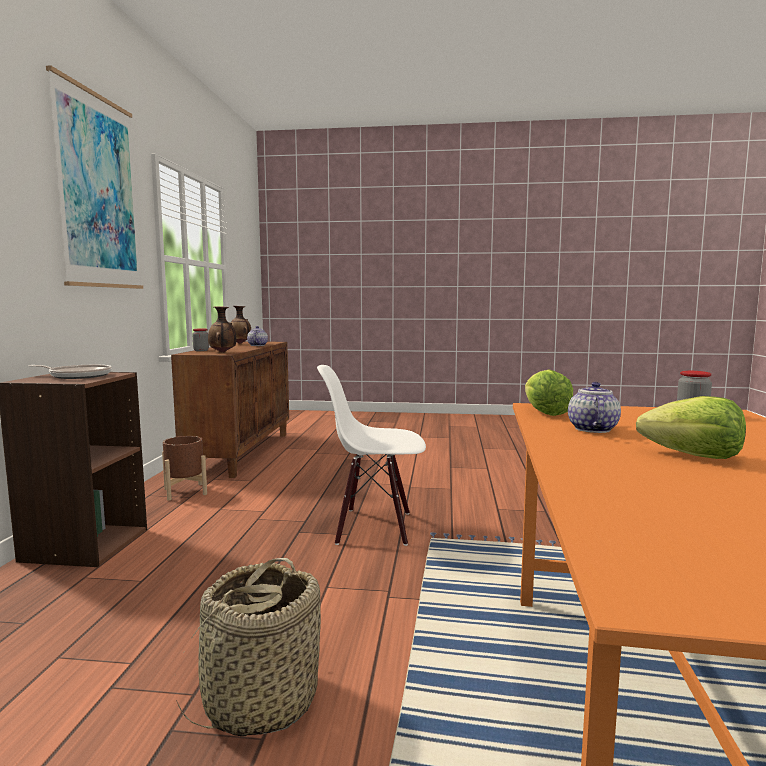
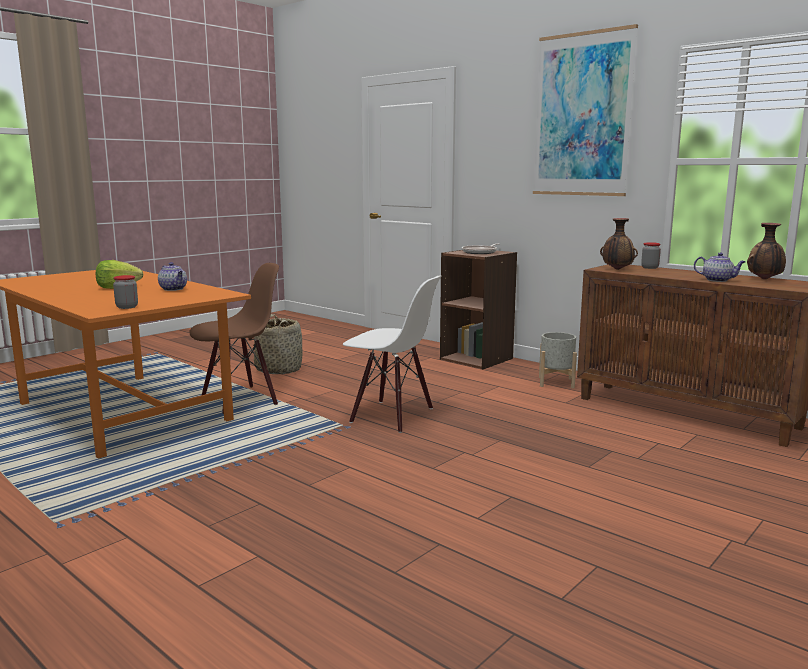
camera: 125 degrees right, 5 degrees up
brown planter [162,436,207,501] -> grey planter [539,332,577,388]
white chair [317,365,426,546] -> white chair turned 75 degrees clockwise [343,276,441,433]
lettuce [525,369,573,416] -> none
none -> brown chair [189,263,279,414]

